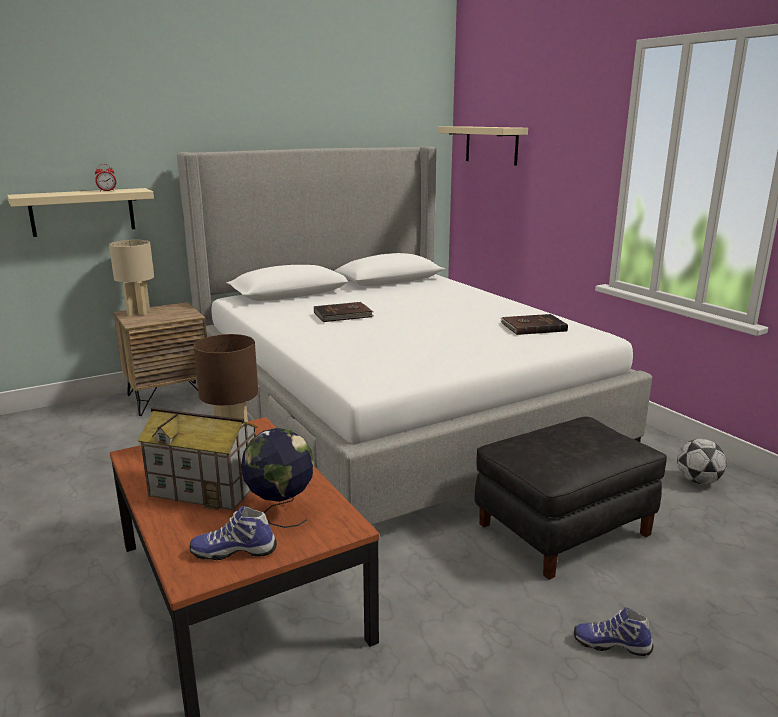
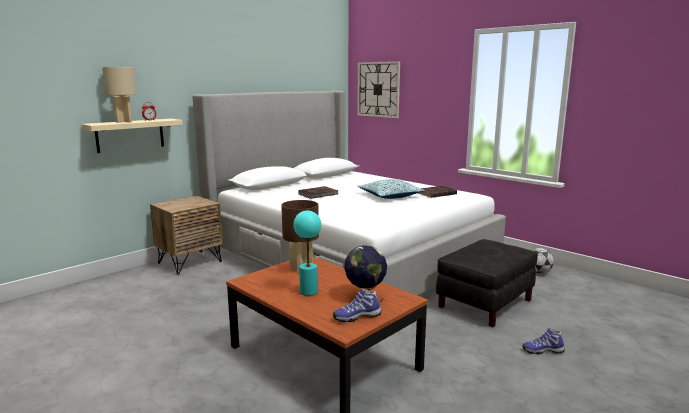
camera: 15 degrees left, 5 degrees down
beige table lamp [109,240,154,316] -> beige table lamp moved to [102,67,137,123]
toy house [138,407,258,510] -> turquoise table lamp [293,211,321,296]
beige shelf [437,126,528,166] -> wall clock [357,61,400,118]
none -> pillow [358,179,425,199]

